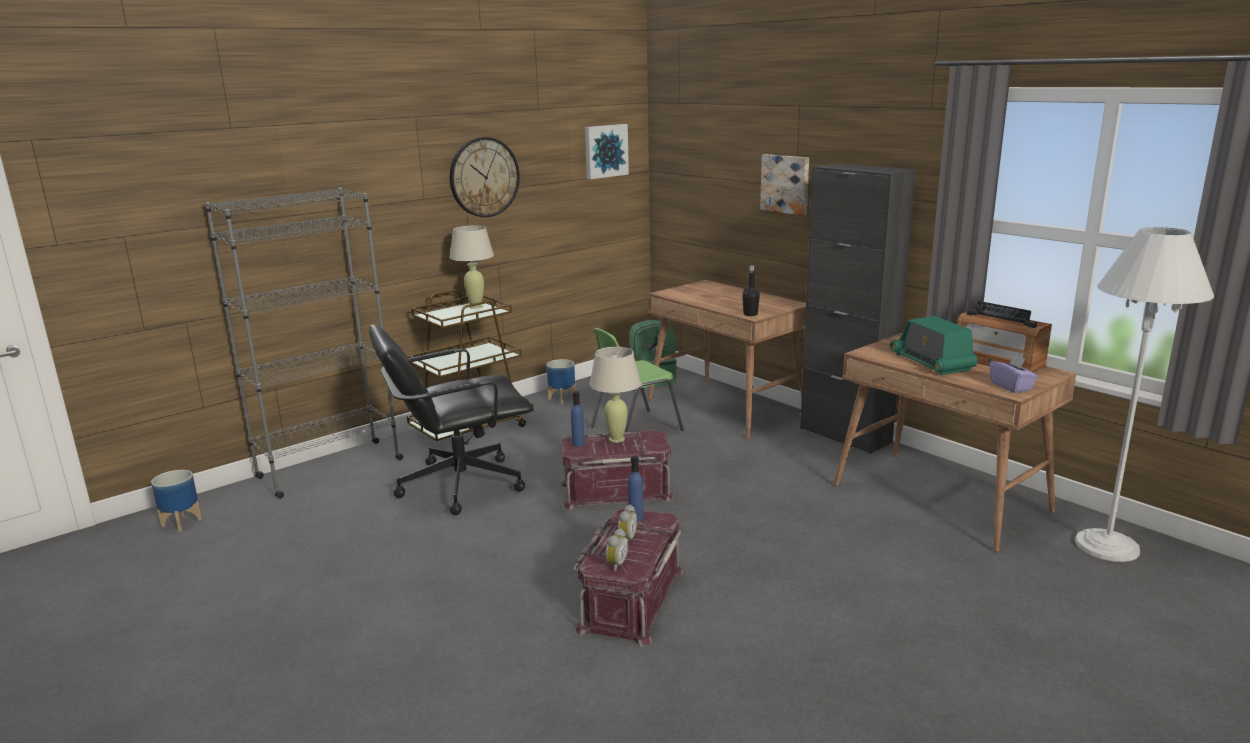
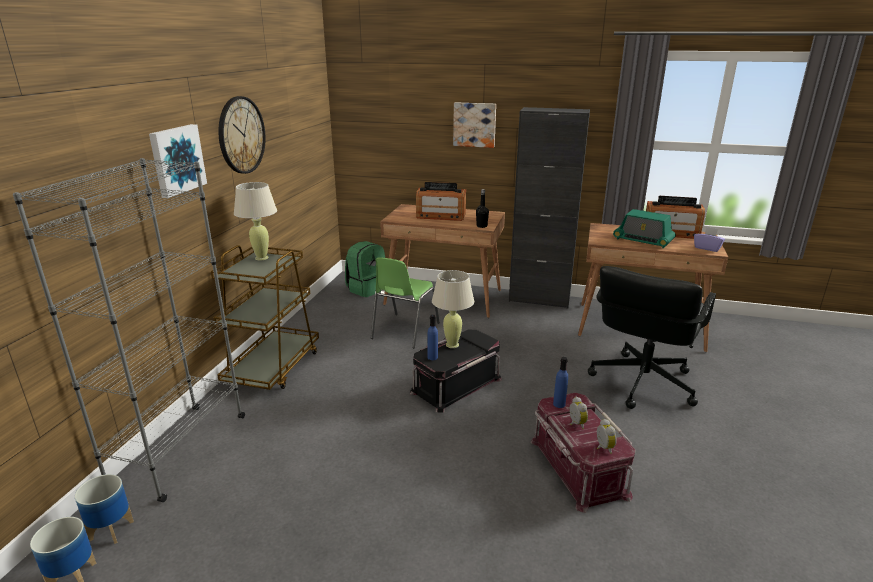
camera: 35 degrees left, 5 degrees up
black office chair [369,325,532,515] -> black office chair moved to [588,266,716,409]
planter [547,359,576,404] -> planter moved to [75,474,134,544]
red storage box [561,430,674,509] -> black storage box [410,330,502,413]
picture [585,124,629,179] -> picture moved to [149,124,207,198]
white floor lamp [1075,227,1214,562] -> none
none -> radio [416,182,466,221]

